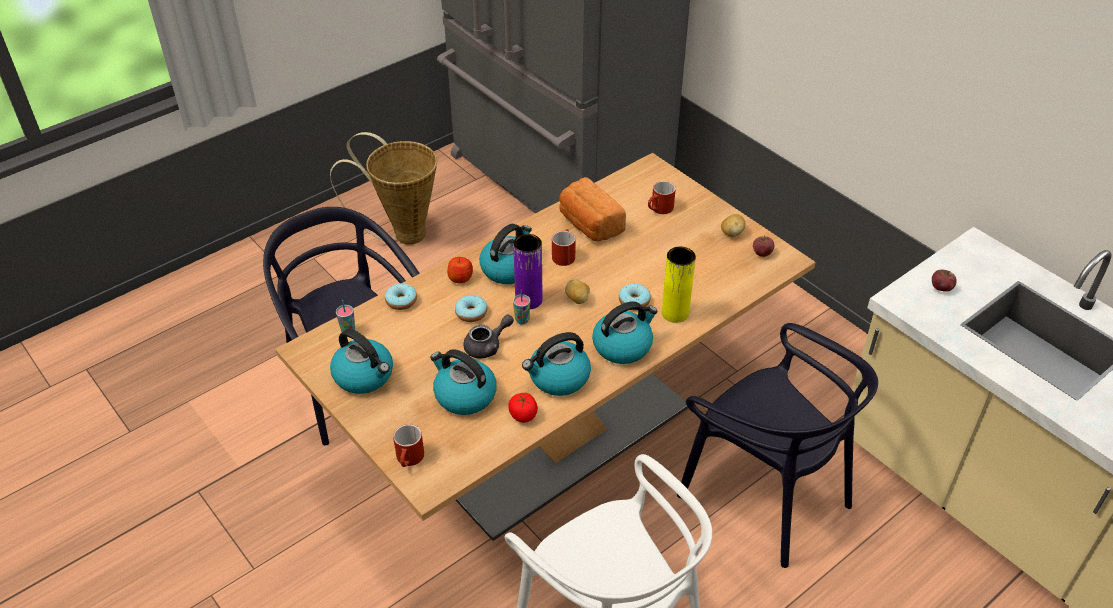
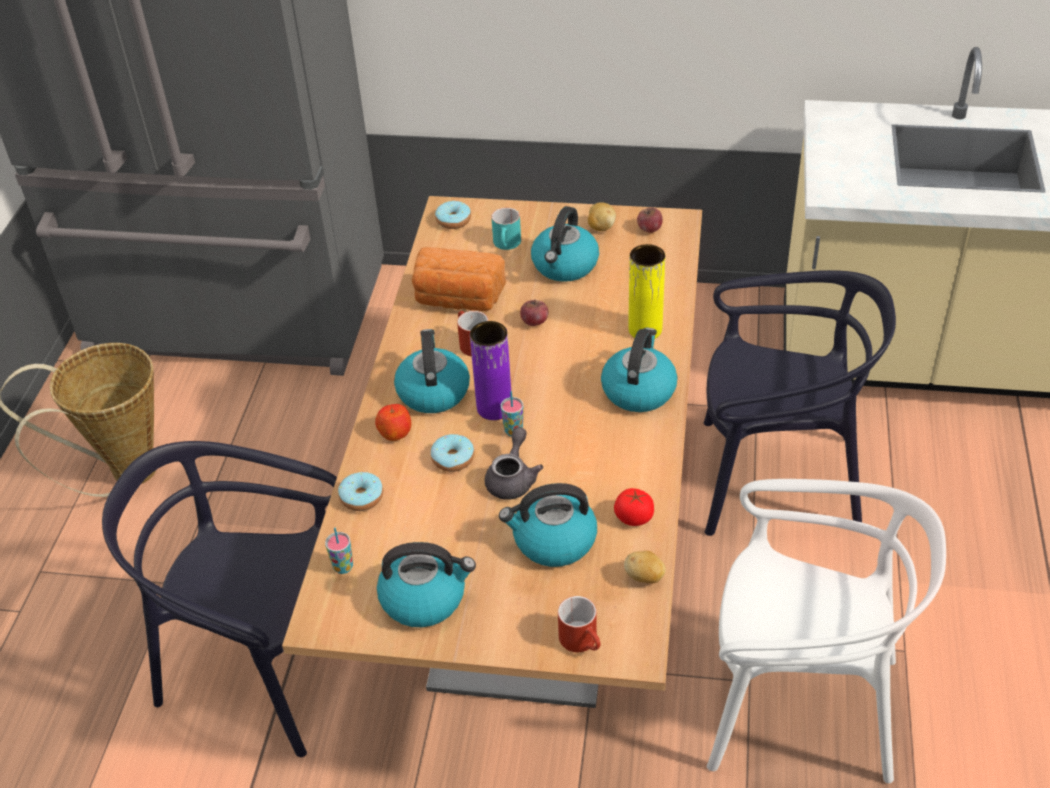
camera: 40 degrees left, 0 degrees up
kettle [522,332,591,396] -> kettle moved to [531,206,599,282]
potato [565,279,590,304] -> potato moved to [624,551,666,583]
donut [619,283,651,310] -> donut moved to [435,201,471,229]
red mug [648,181,676,214] -> turquoise mug [491,208,521,250]
apple [932,270,957,292] -> apple moved to [520,299,548,326]

